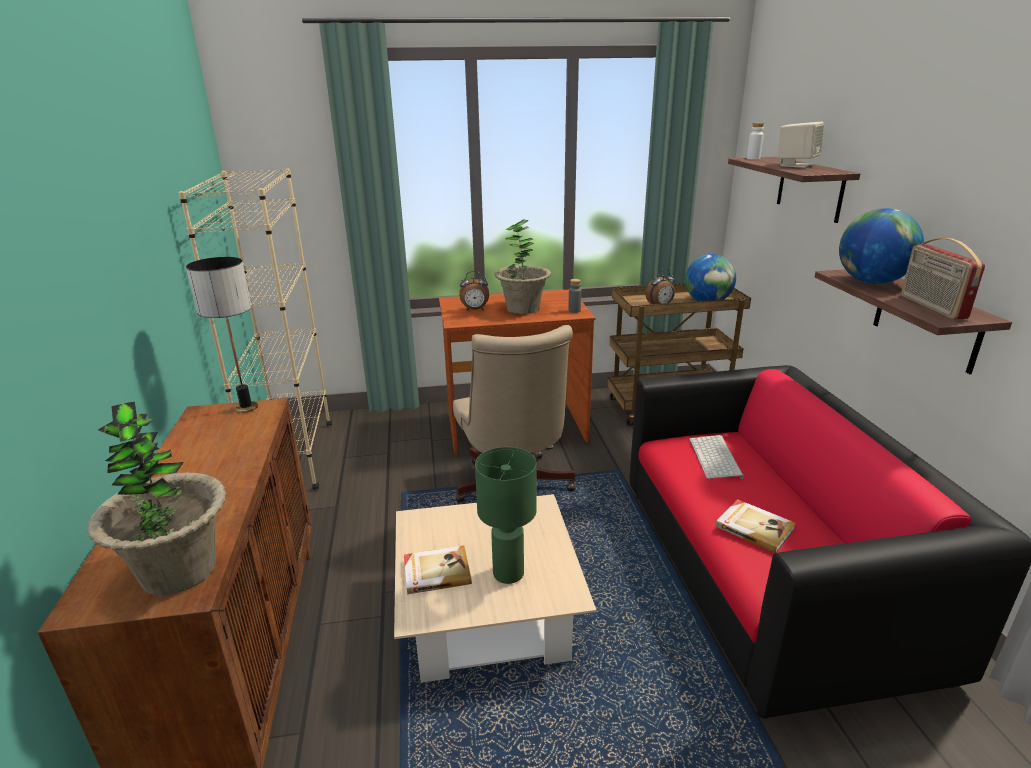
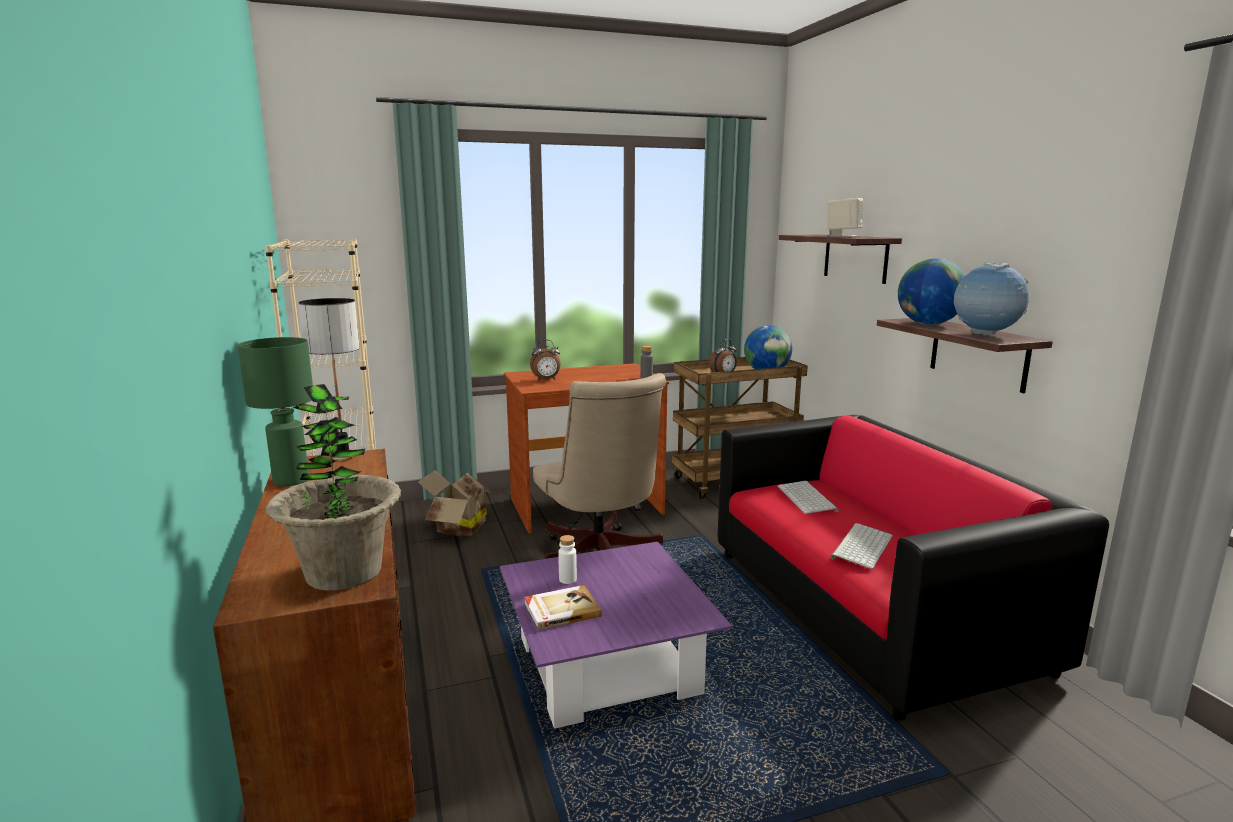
camera: 10 degrees left, 10 degrees down
beige coffee table [394,494,596,683] -> purple coffee table [500,542,732,729]
green table lamp [475,447,537,584] -> green table lamp moved to [237,337,313,486]
potted plant [494,219,551,314] -> none
book [715,499,796,553] -> keyboard [830,523,893,569]
white bottle [747,123,764,160] -> white bottle moved to [558,535,577,584]
radio [901,238,985,319] -> globe [954,263,1030,335]
none -> cardboard box [418,470,492,536]

